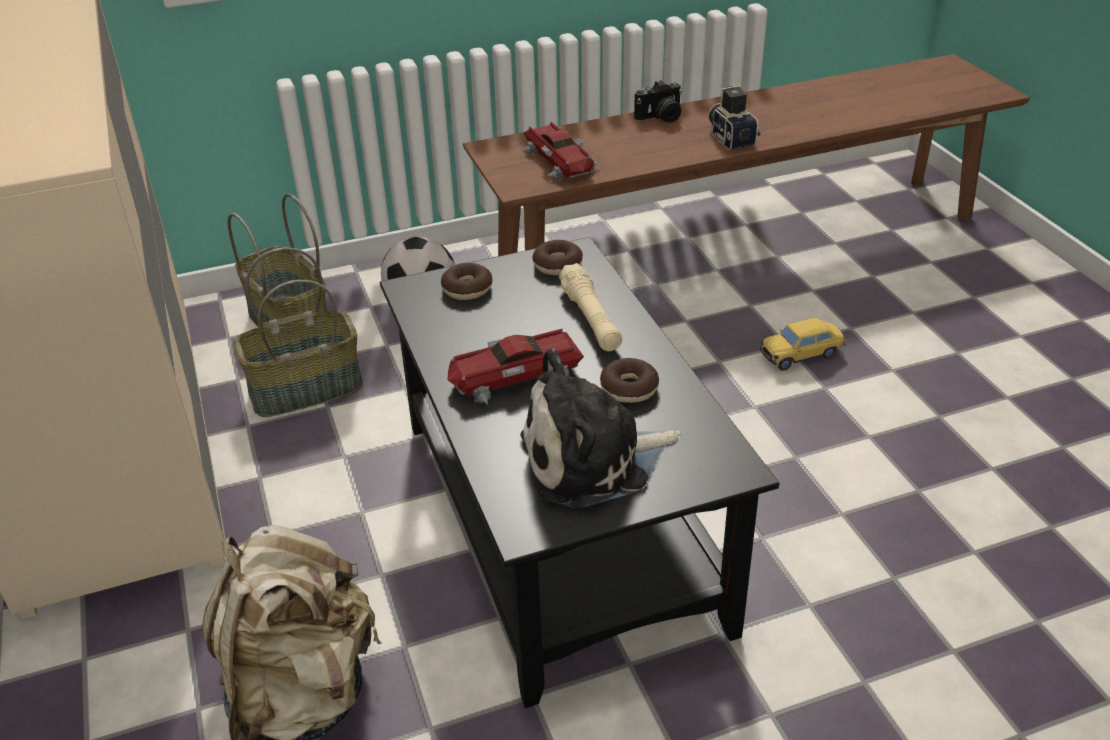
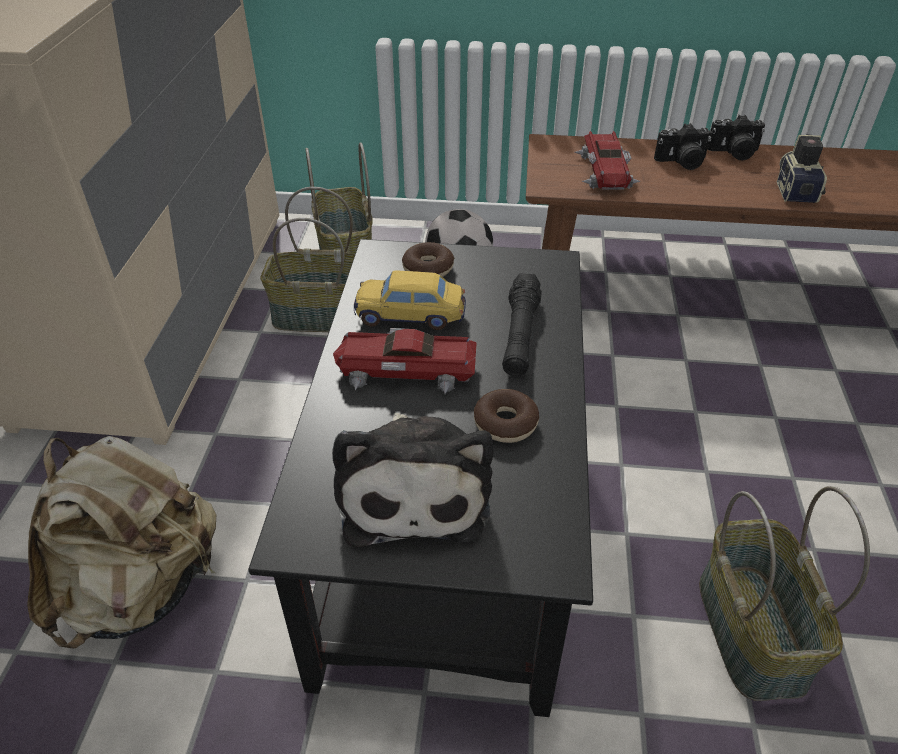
camera: 25 degrees right, 5 degrees up
plush toy [520,348,681,508] -> plush toy turned 105 degrees counterclockwise [332,413,493,547]
donut [533,240,583,275] -> none
beige flashlight [559,263,622,351] -> black flashlight [502,273,542,376]
toy car [760,318,846,371] -> toy car moved to [354,270,466,330]
none -> camera [654,123,711,170]
none -> basket [699,486,870,701]

